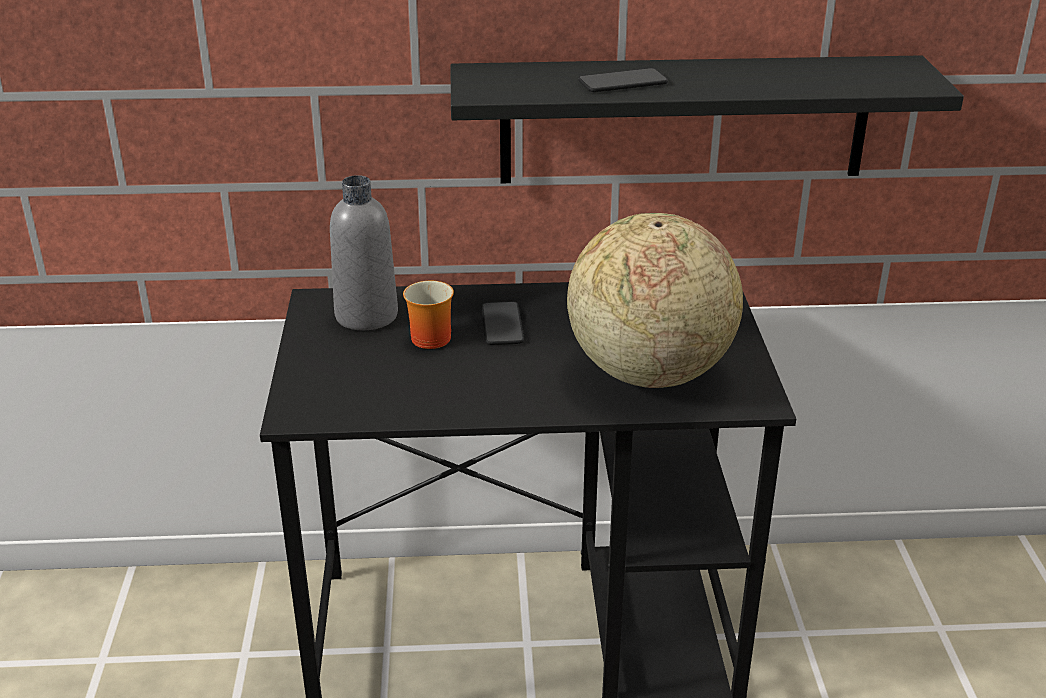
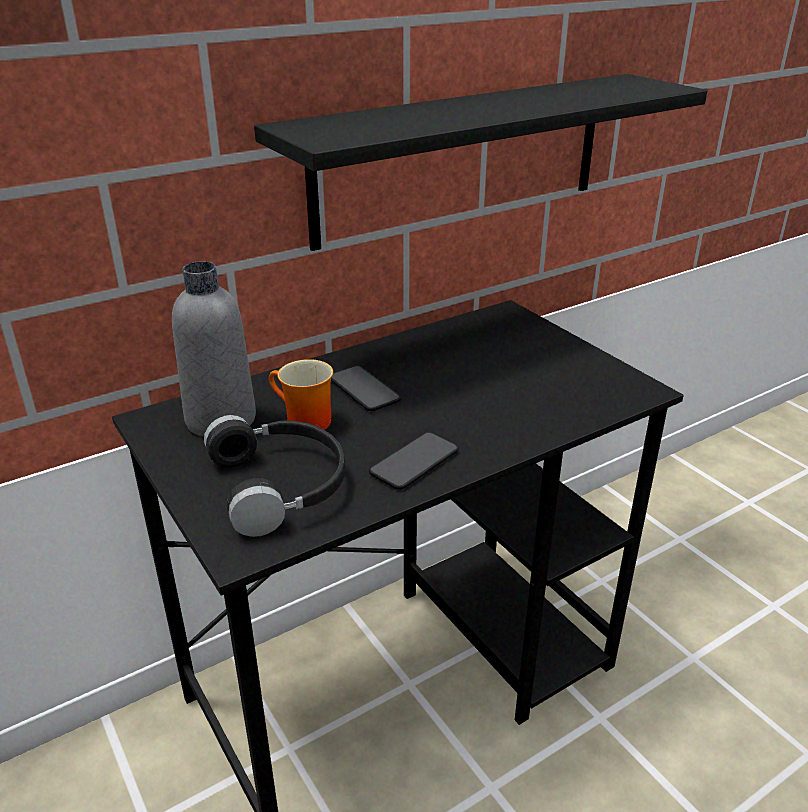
camera: 30 degrees left, 0 degrees up
globe [567,213,743,388] -> none
phone [578,68,668,92] -> phone moved to [369,432,459,490]
none -> black headphones [204,415,345,537]

